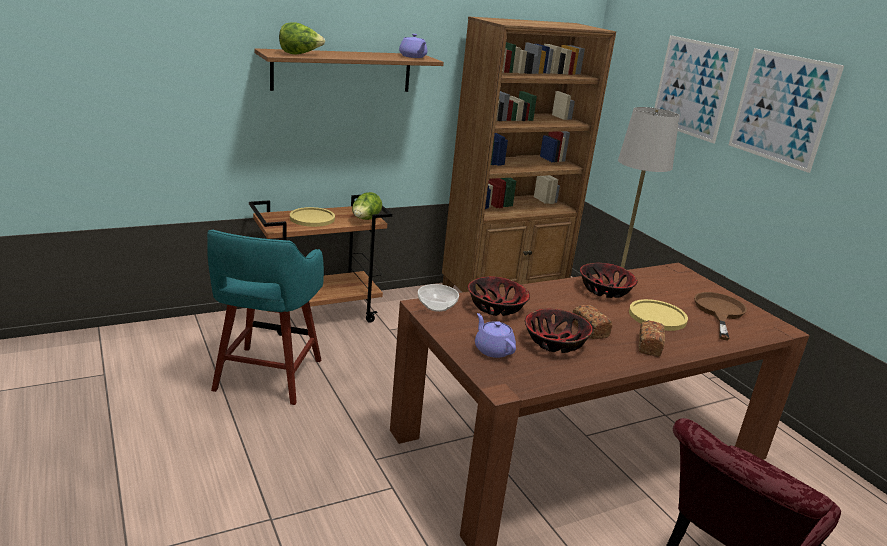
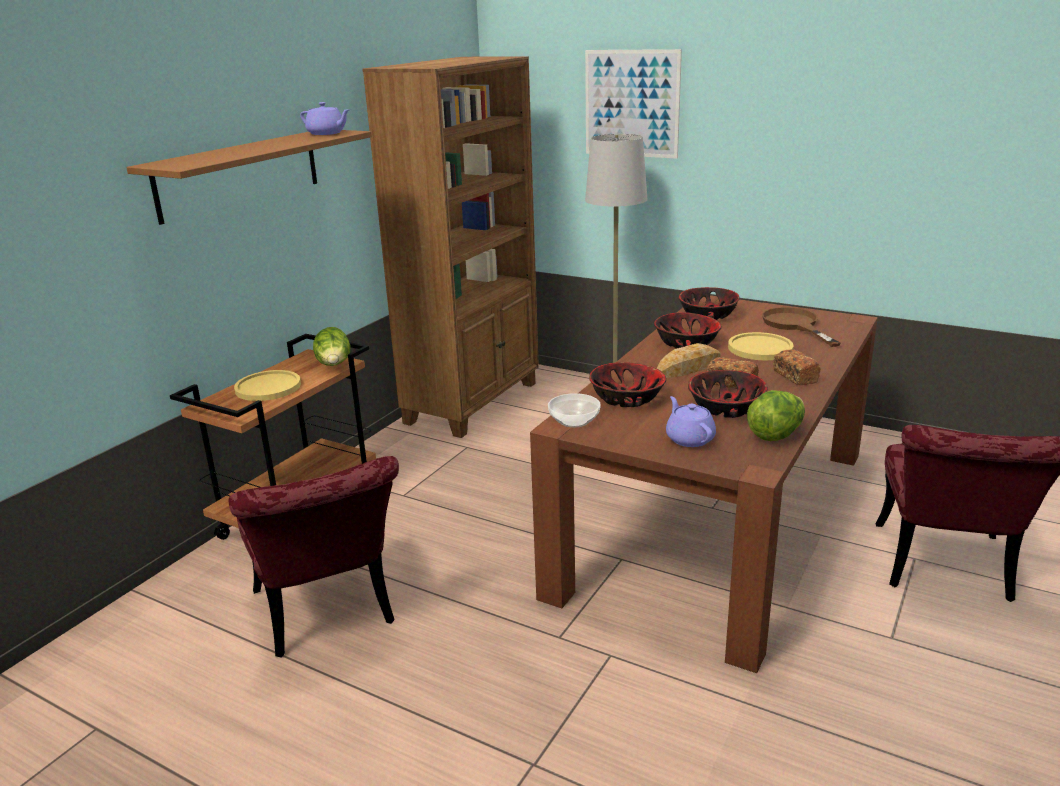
camera: 30 degrees left, 0 degrees up
turquoise stool [207,230,324,405] -> red chair [229,456,399,657]
lettuce [279,23,325,55] -> lettuce moved to [747,390,805,441]
purple teapot [475,313,516,358] -> purple teapot turned 45 degrees clockwise [666,396,716,447]
picture [729,48,844,173] -> none
none -> bread [657,343,721,378]
none -> bowl [678,287,740,320]

